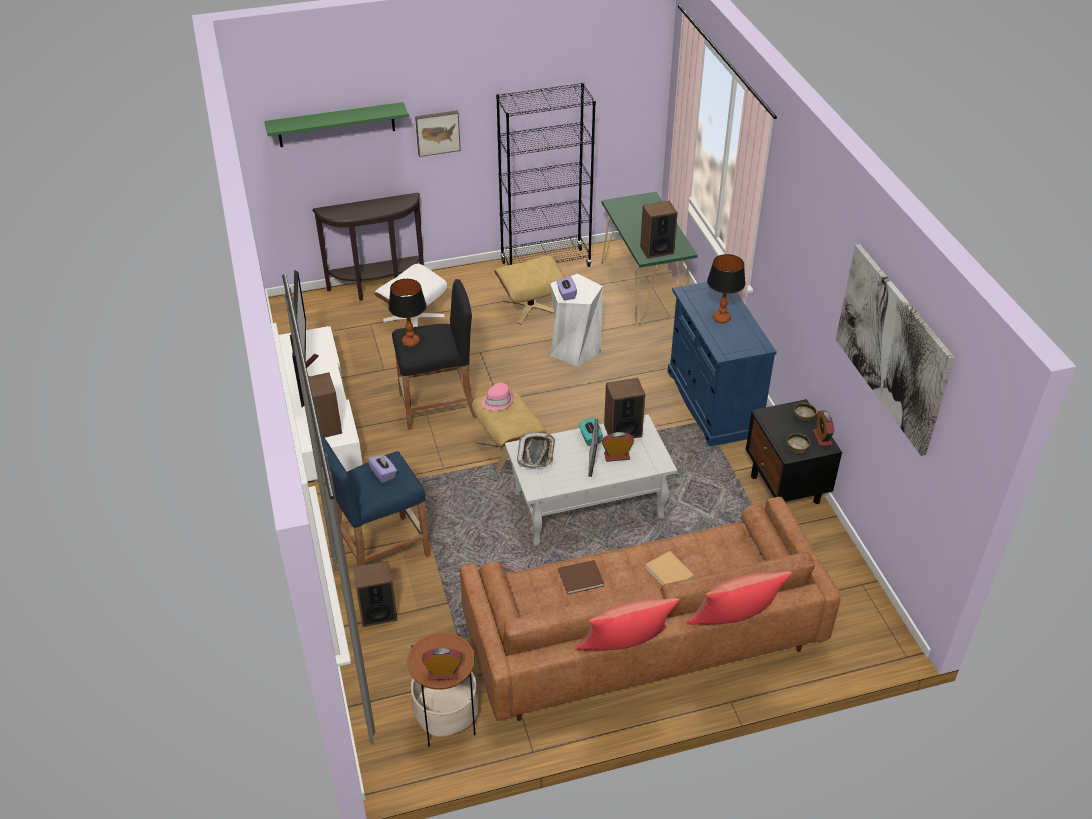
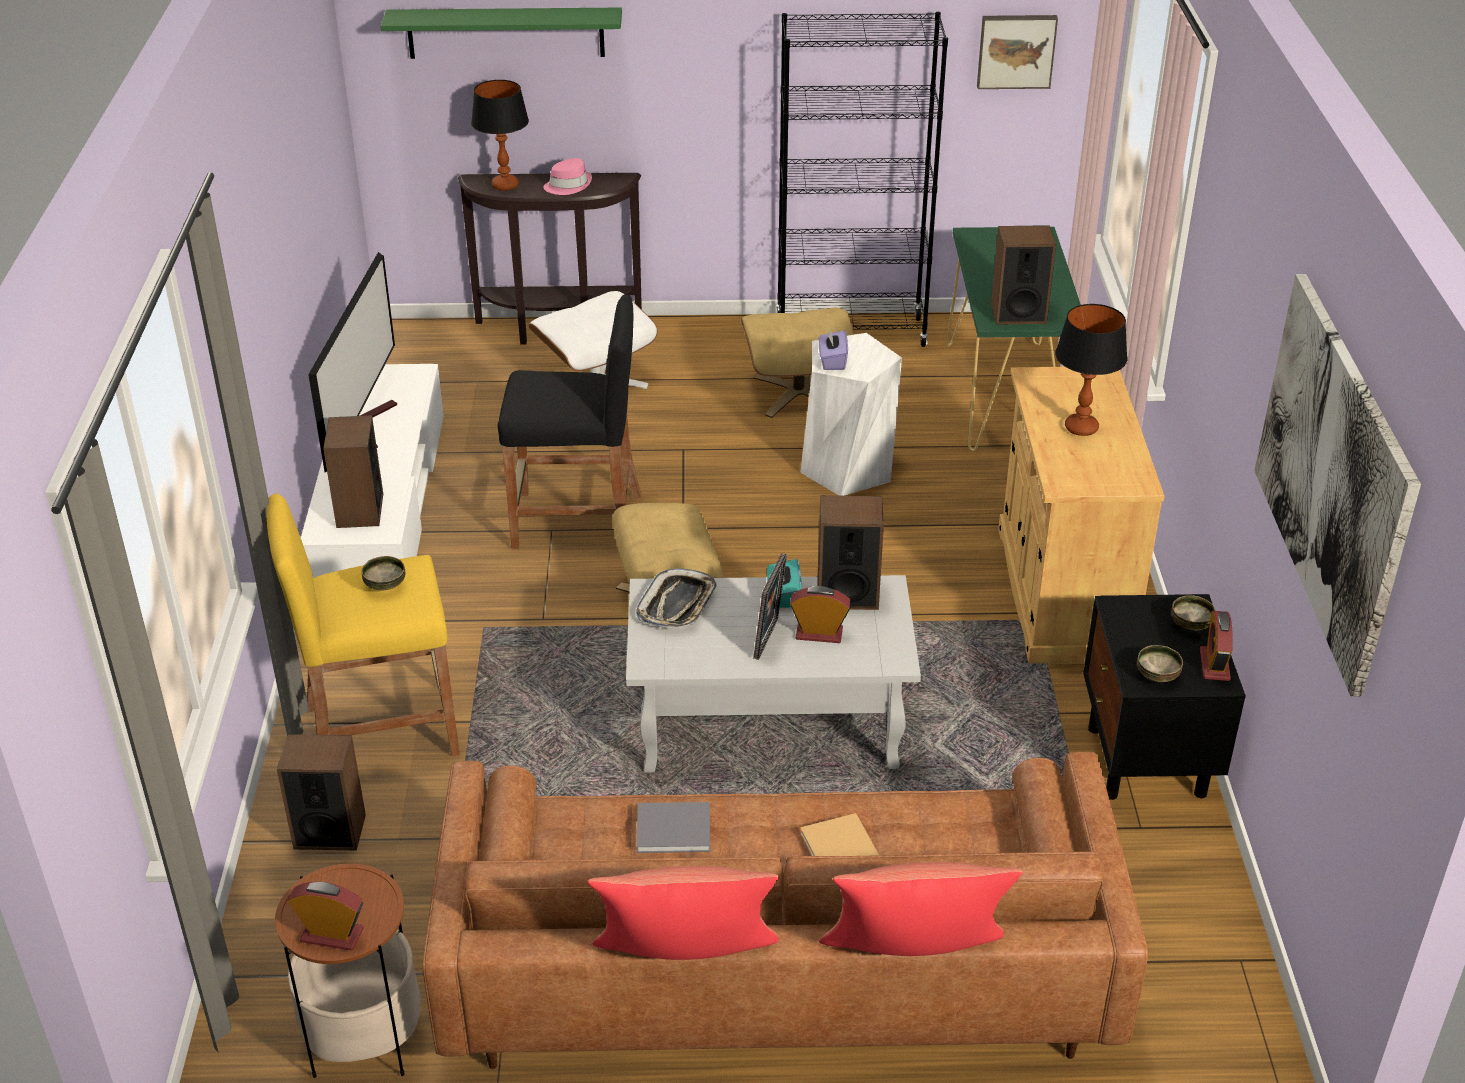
camera: 15 degrees right, 5 degrees down
blue stool [321,436,430,566] -> yellow stool [267,493,460,756]
purple tissue box [368,454,397,483] -> bowl [362,556,405,590]
table lamp [388,279,426,347] -> table lamp moved to [471,80,529,191]
picture [415,111,461,157] -> picture moved to [977,15,1058,89]
pink hat [482,383,514,411] -> pink hat moved to [543,158,592,195]
brown book [558,560,604,595] -> grey book [637,802,710,853]
blue cabinet [668,282,777,446] -> beige cabinet [998,367,1165,664]

